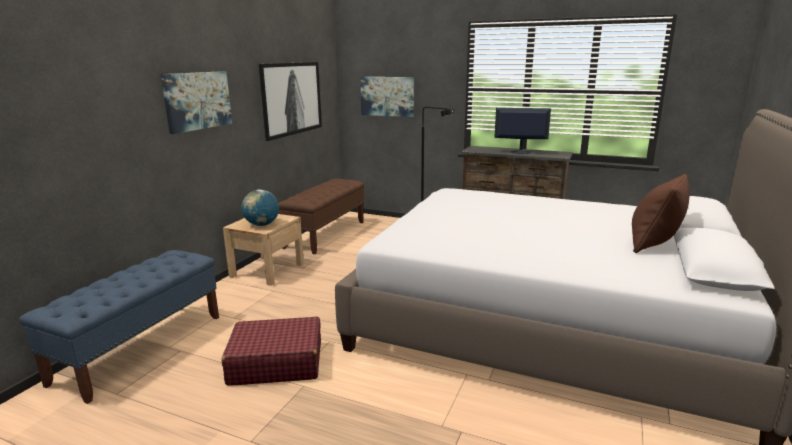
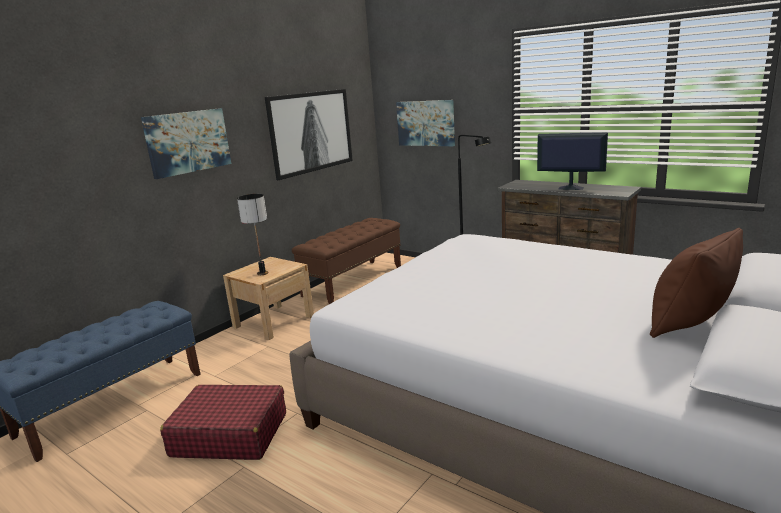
camera: 15 degrees right, 0 degrees up
globe [241,190,279,226] -> table lamp [237,194,269,275]

